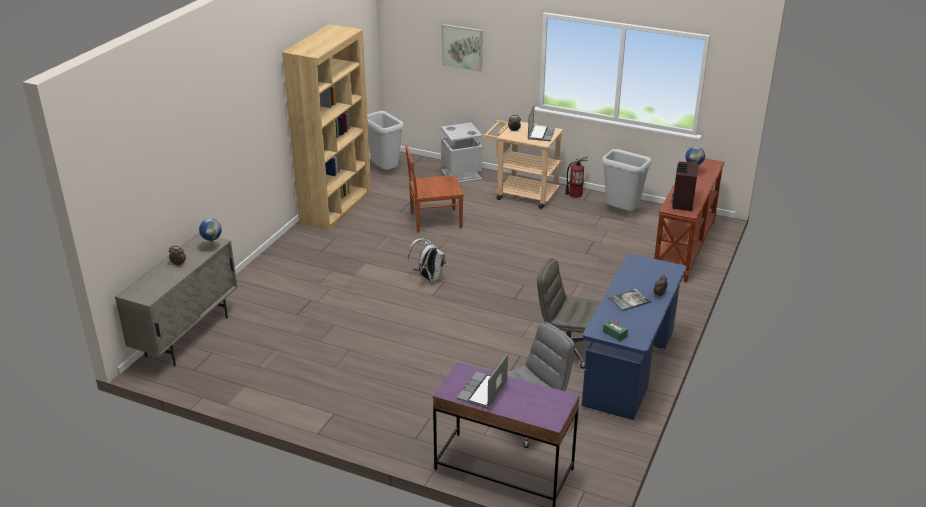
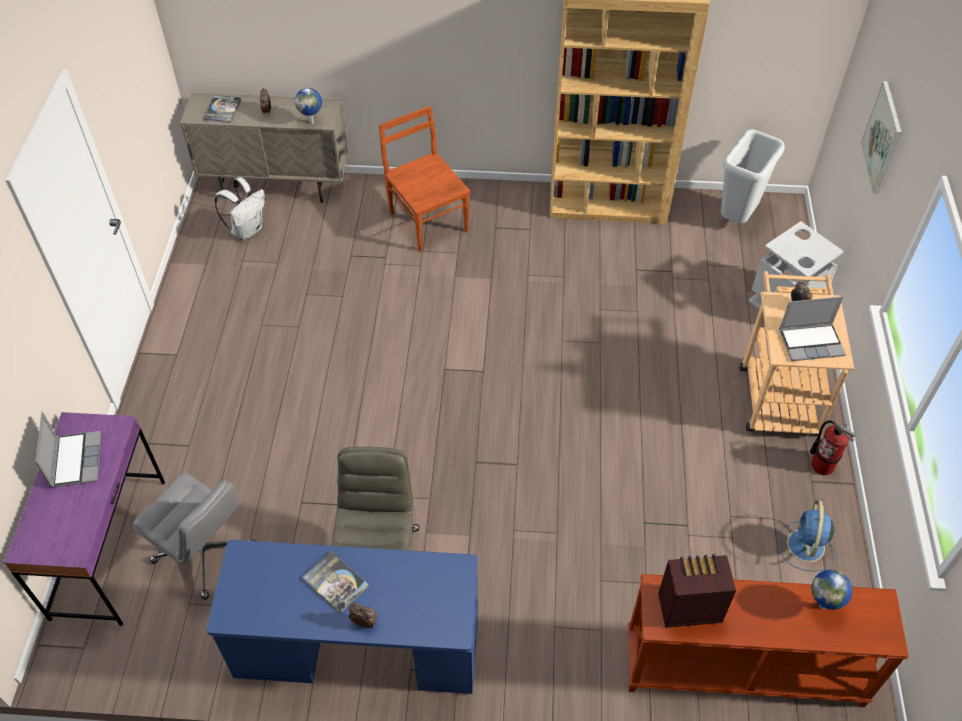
camera: 70 degrees right, 20 degrees up
brown chair [405,145,464,233] -> brown chair moved to [379,106,470,251]
white backpack [408,238,446,282] -> white backpack moved to [214,177,265,240]
laptop [457,354,508,409] -> laptop turned 75 degrees clockwise [35,411,101,488]
grey trash can [602,149,652,211] -> blue fan [779,500,835,571]
green tissue box [603,319,628,341] -> none
none -> book [203,95,241,123]

